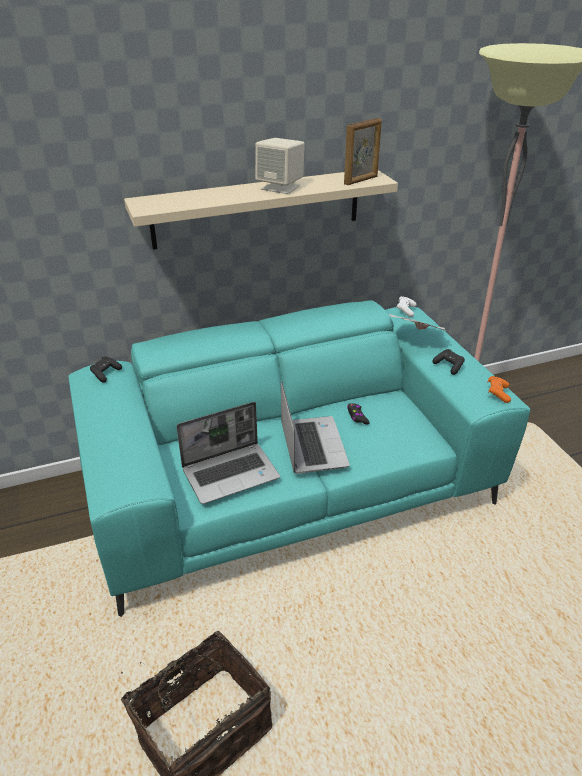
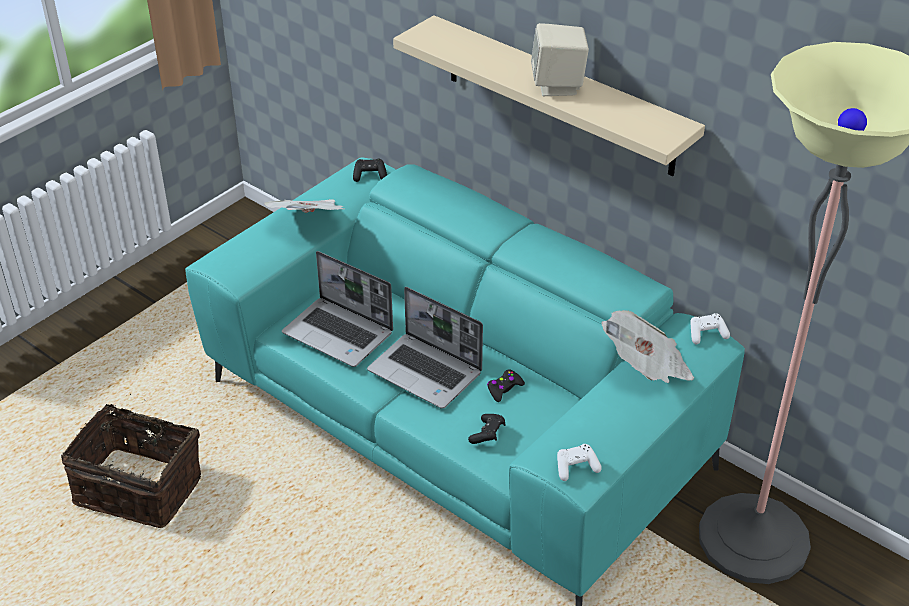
camera: 60 degrees right, 5 degrees up
laptop [281,381,350,474] -> laptop turned 75 degrees clockwise [367,287,483,409]
picture frame [344,118,382,185] -> none
black game controller [433,349,465,375] -> black game controller moved to [468,414,505,444]
orange game controller [487,376,511,403] -> white game controller [557,444,602,481]
none -> newspaper [265,199,344,213]

